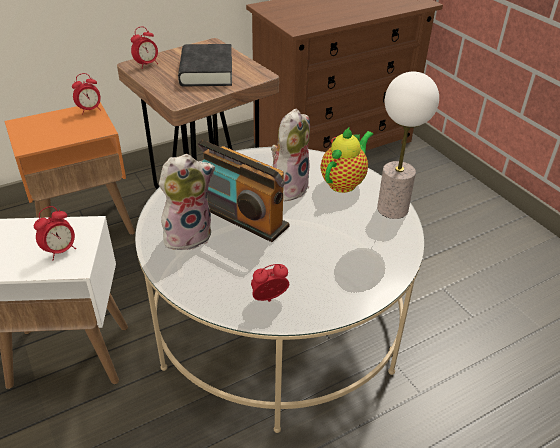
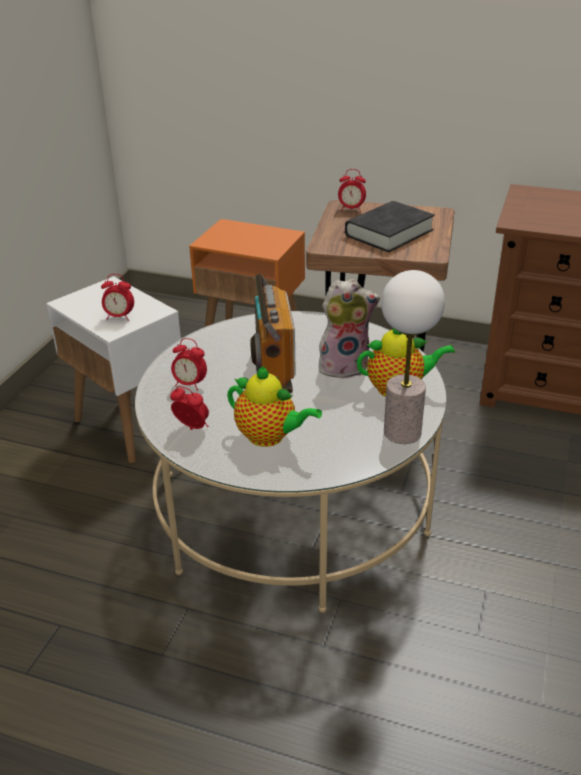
camera: 50 degrees right, 5 degrees down
alarm clock [72,73,101,115] -> alarm clock moved to [171,338,207,391]
plush toy [159,154,215,250] -> none
none -> teapot [227,366,322,447]

